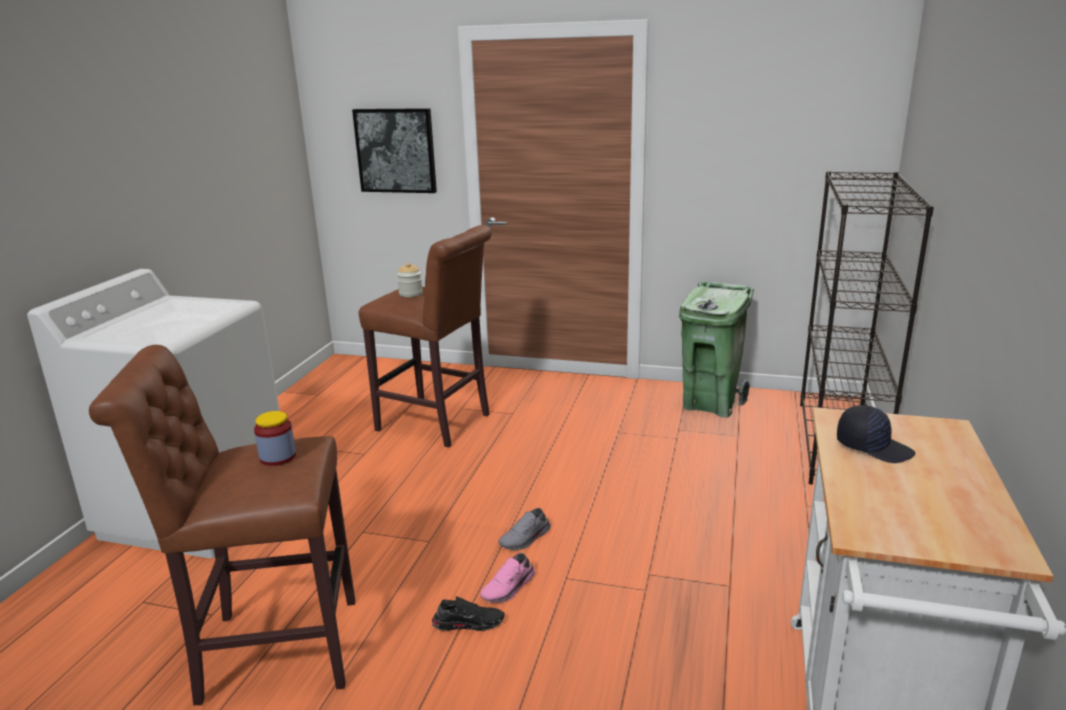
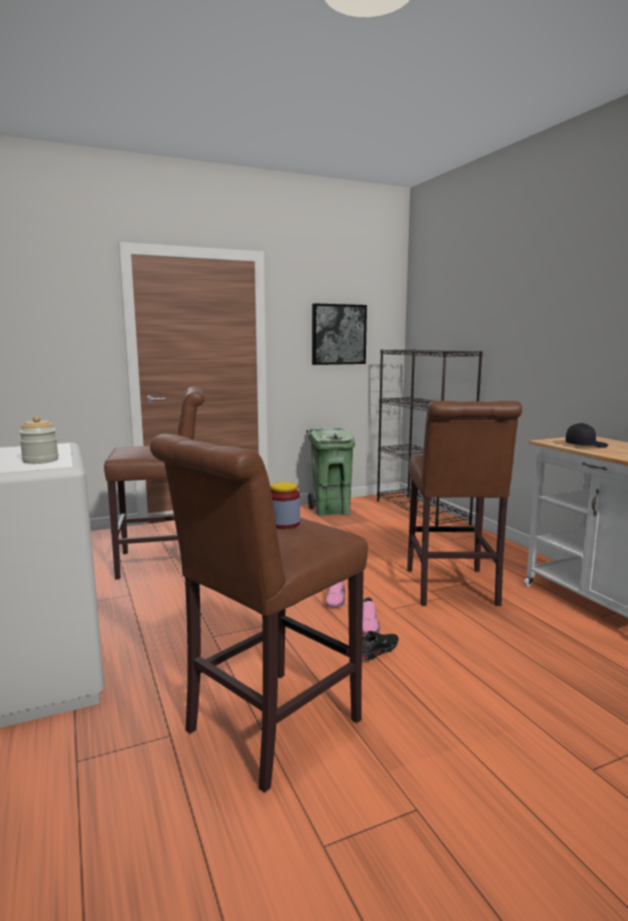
camera: 40 degrees left, 10 degrees down
picture [352,108,437,193] -> picture moved to [312,303,367,365]
jar [397,263,423,297] -> jar moved to [19,416,59,464]
grey shoe [499,508,551,550] -> pink shoe [326,581,346,607]
none -> brown stool [407,401,522,606]

